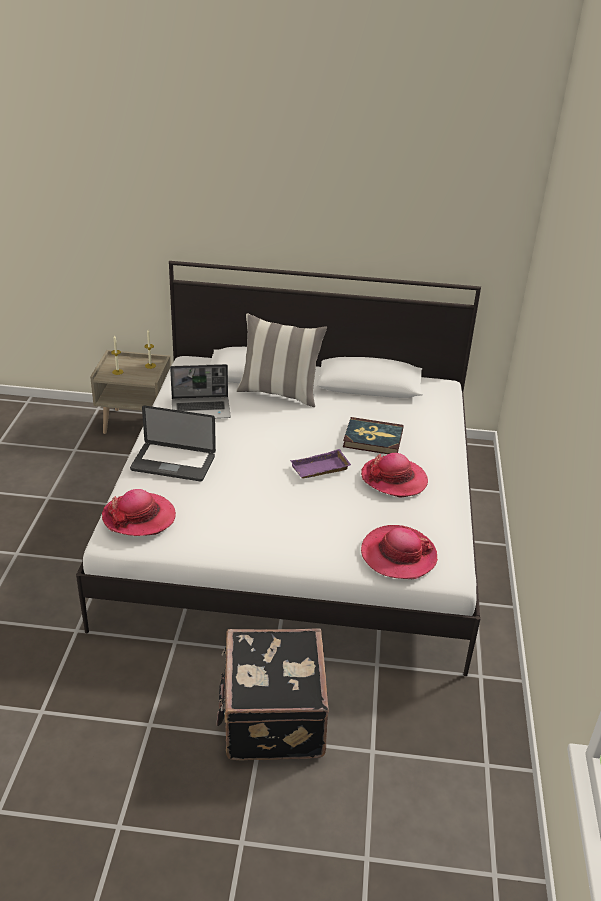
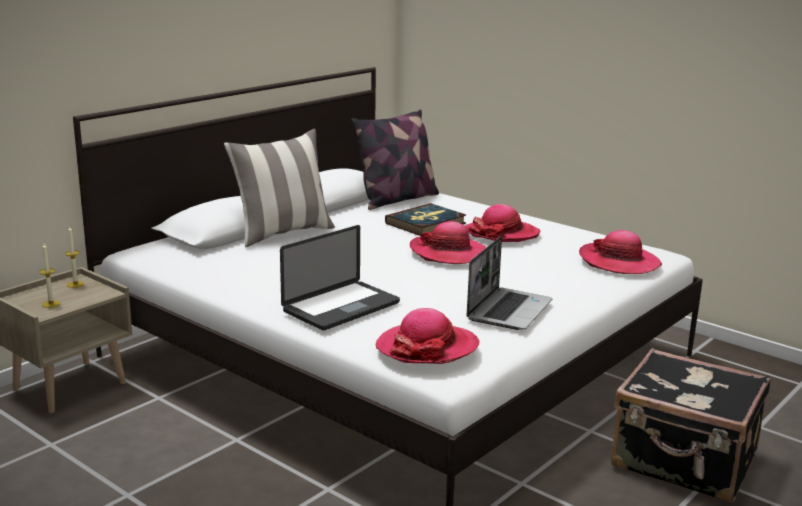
camera: 55 degrees left, 15 degrees down
laptop [170,364,231,419] -> laptop moved to [467,236,552,330]
purple tray [290,449,351,479] -> hat [410,221,486,264]
none -> pillow [351,109,439,210]

